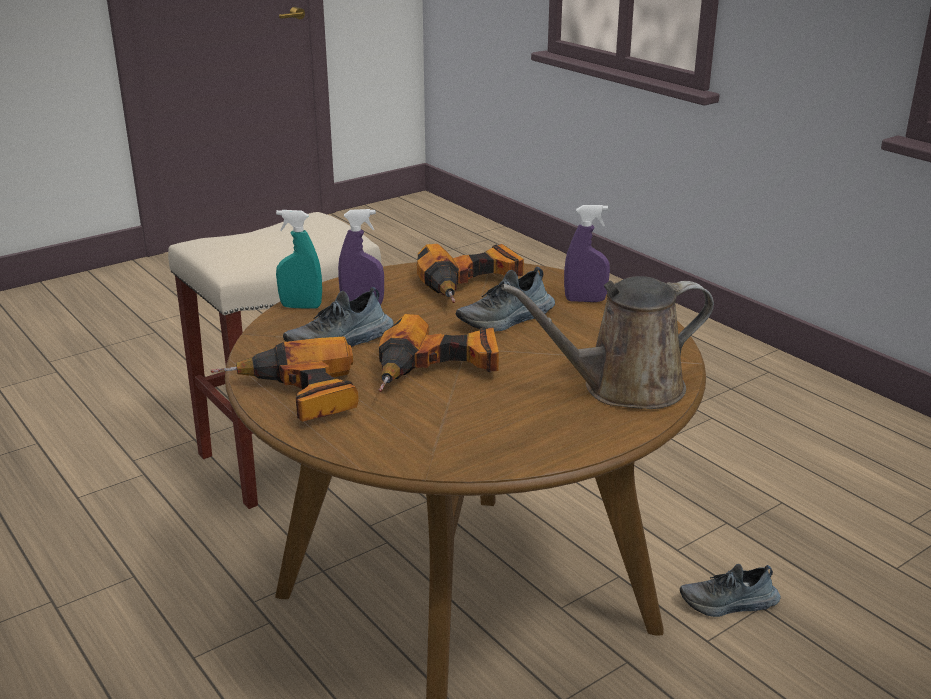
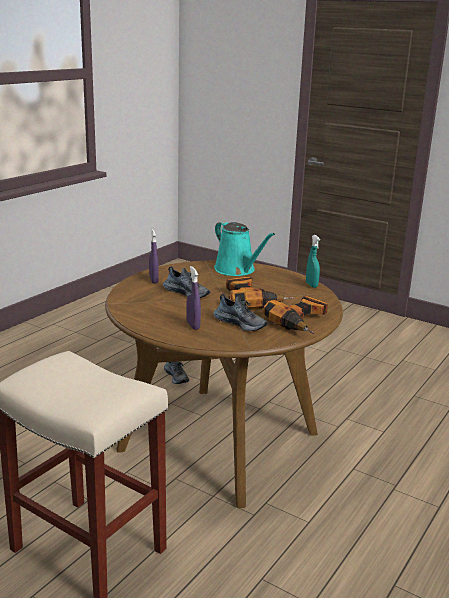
camera: 110 degrees left, 5 degrees down
turquoise spray bottle [276,210,322,309] -> turquoise spray bottle moved to [306,235,320,288]
power drill [417,244,524,303] -> none
brown watering can [501,276,714,409] -> turquoise watering can [214,221,275,276]

